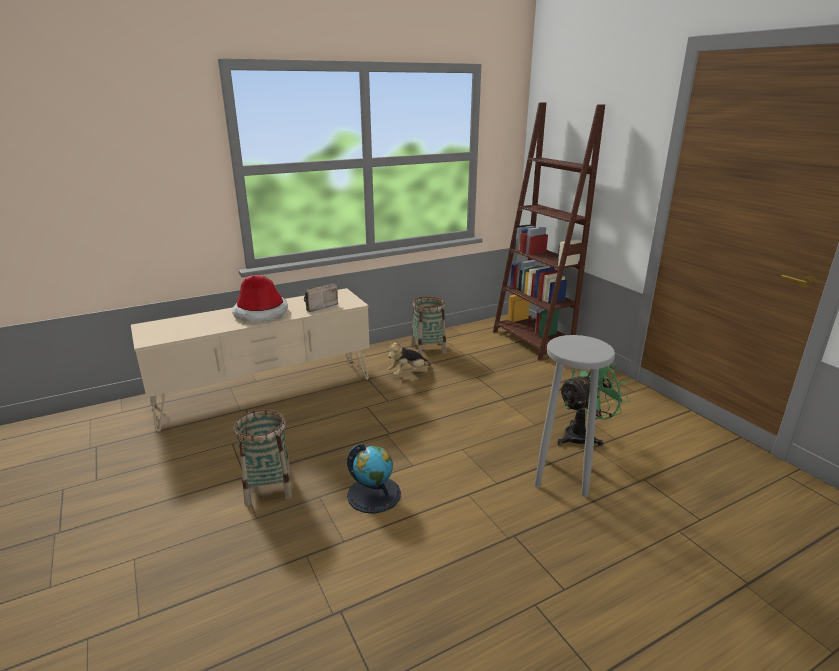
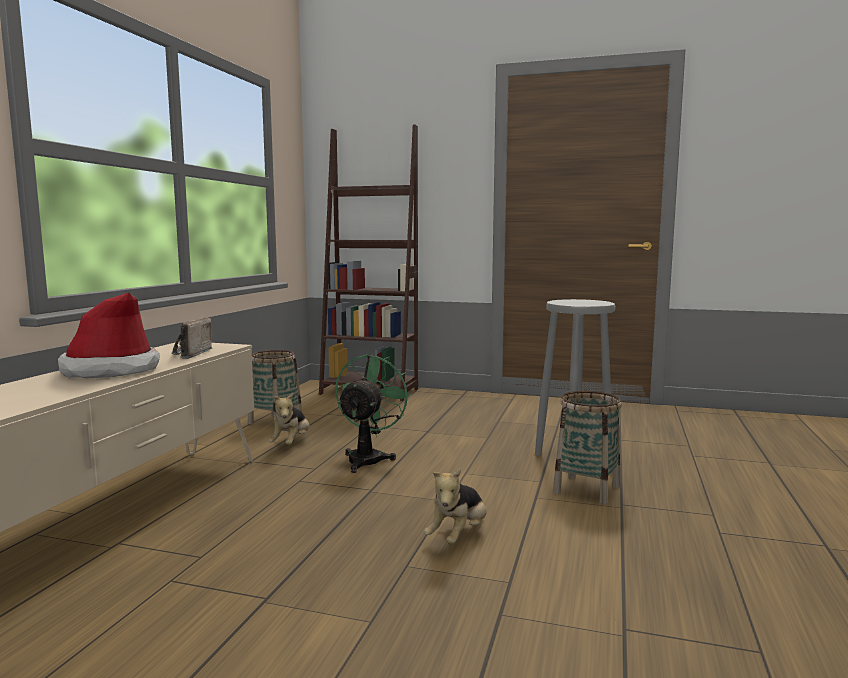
camera: 45 degrees left, 15 degrees down
basket [234,409,292,506] -> basket moved to [553,391,622,504]
globe [347,443,401,514] -> plush toy [424,468,487,544]
green fan [557,363,630,446] -> green fan moved to [335,354,412,473]

